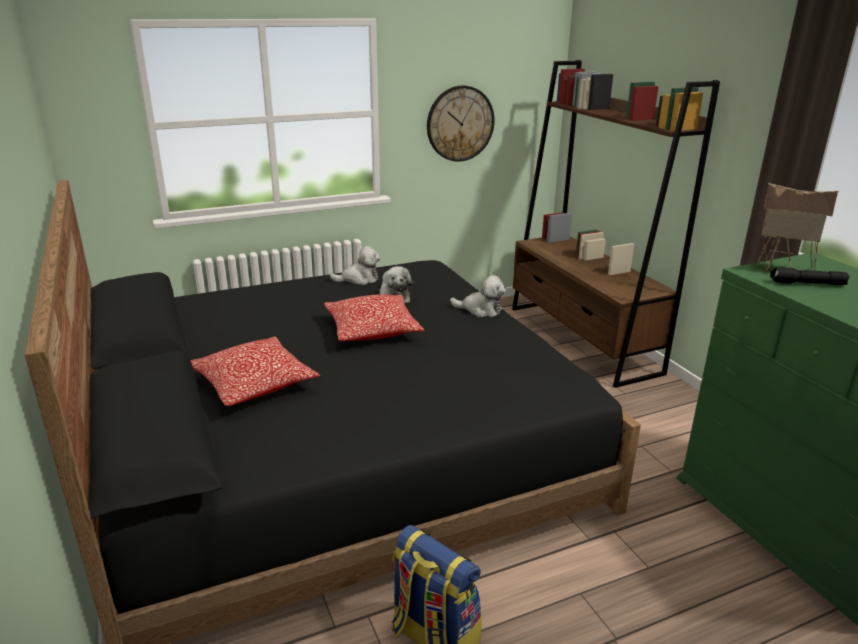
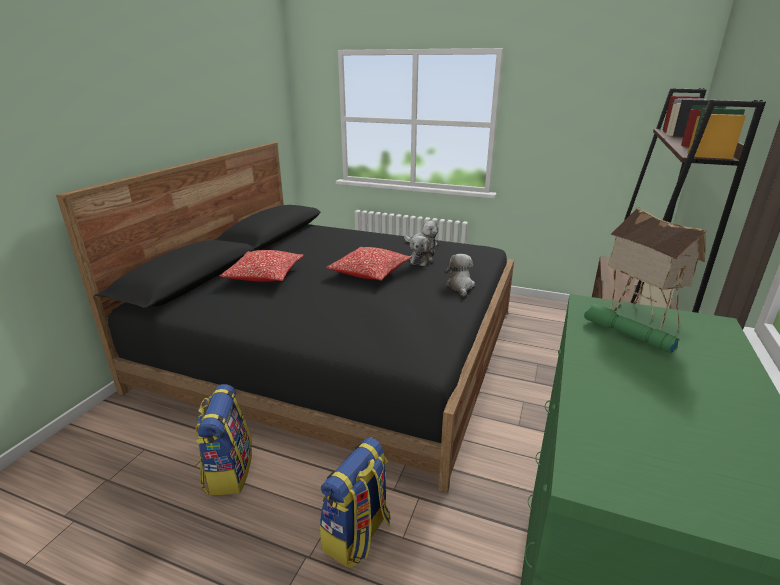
camera: 45 degrees right, 0 degrees up
wall clock [427,86,495,162] -> none
plush toy [450,275,506,317] -> plush toy turned 150 degrees counterclockwise [444,254,475,296]
black flashlight [770,267,850,285] -> green flashlight [584,304,680,353]
none -> backpack [320,437,391,568]

